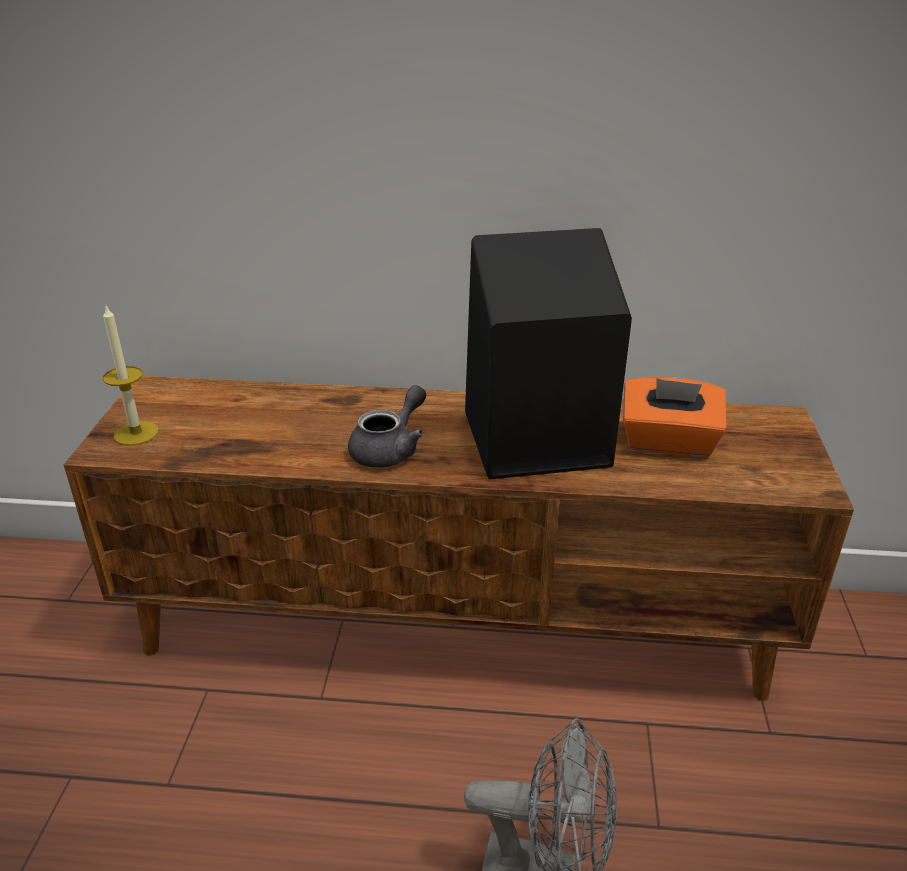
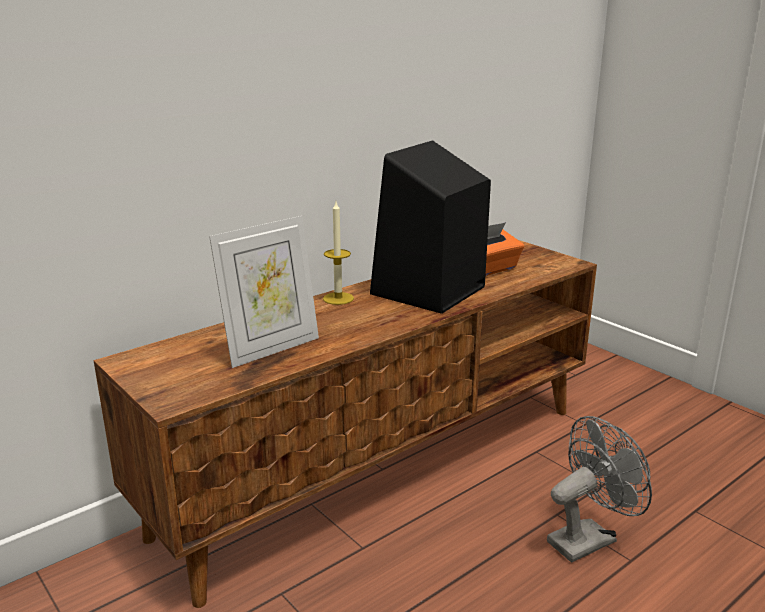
camera: 45 degrees left, 10 degrees down
candle [102,306,159,446] -> candle moved to [323,202,354,305]
grey teapot [348,385,426,468] -> none
none -> picture frame [209,216,319,368]

